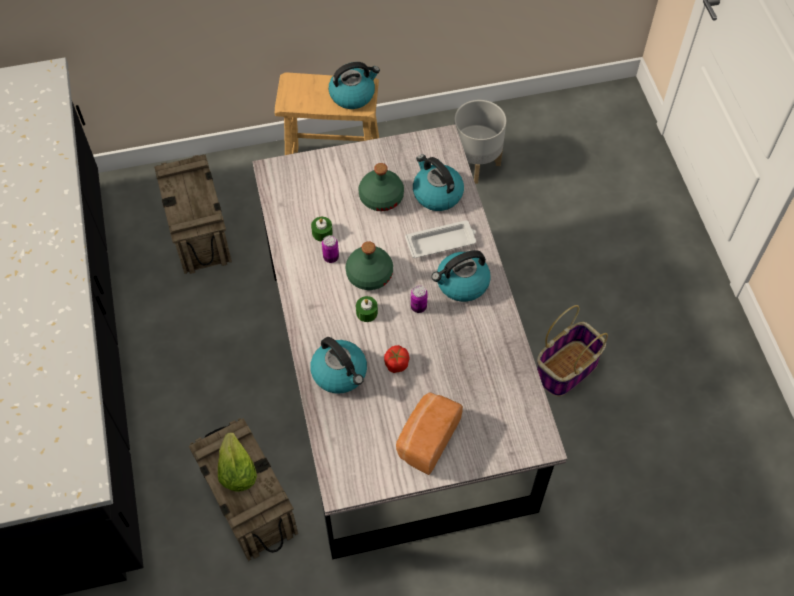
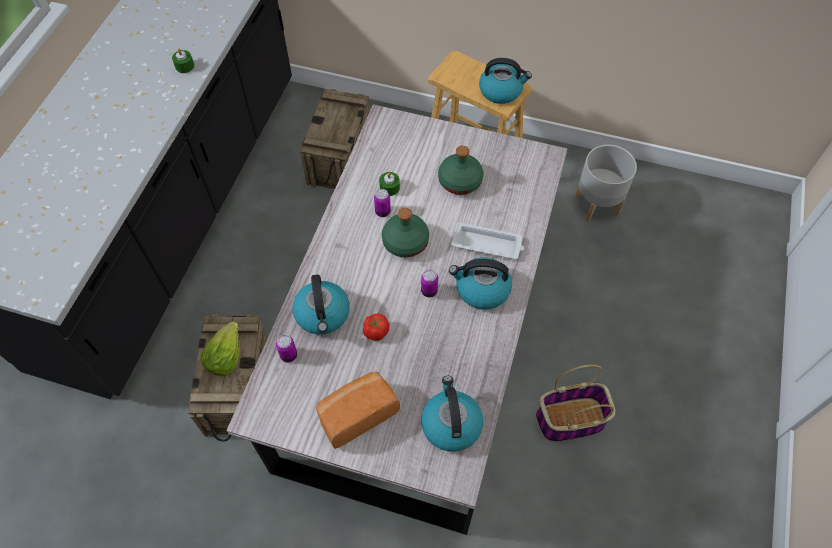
camera: 30 degrees right, 0 degrees up
green candle [356,296,378,322] -> green candle moved to [172,49,195,73]
kettle [413,154,464,211] -> kettle moved to [421,376,483,452]
none -> can [276,335,297,362]

